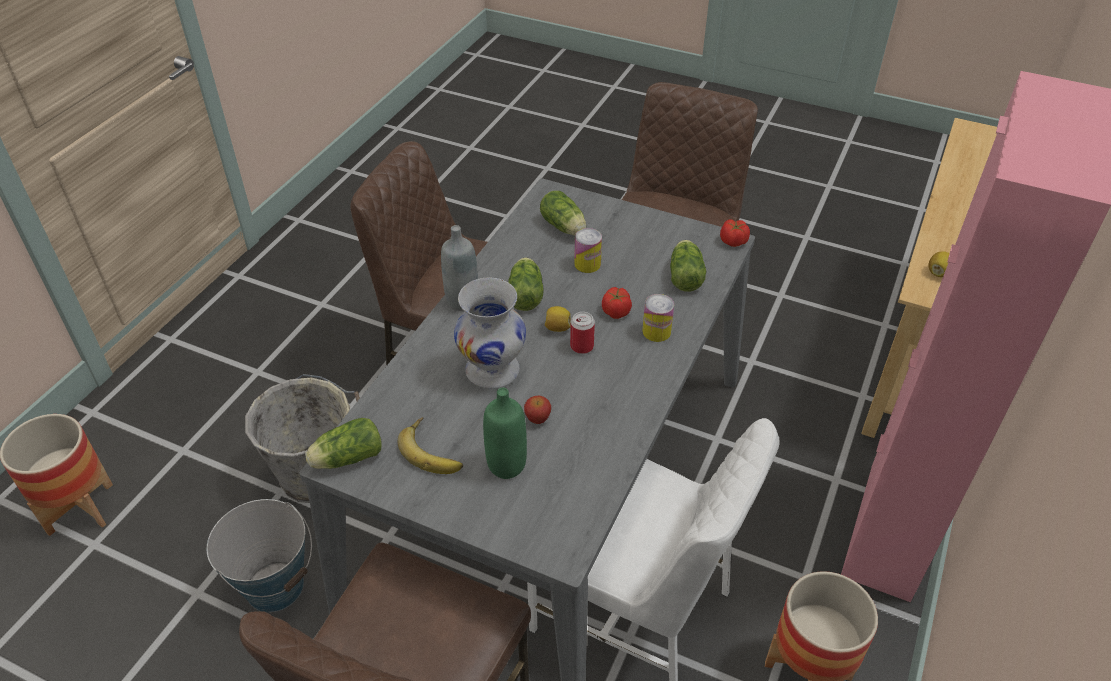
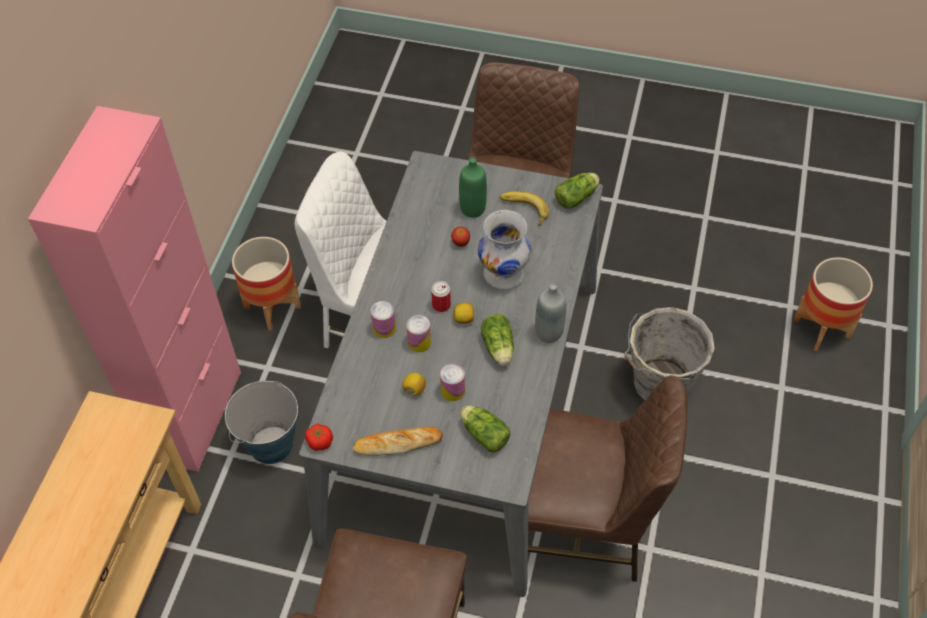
camera: 170 degrees right, 10 degrees up
bucket [207,499,312,612] -> bucket moved to [225,381,298,464]
tomato [602,287,632,319] -> can [406,315,431,352]
lettuce [670,240,706,292] -> none
lemon [928,251,950,277] -> lemon moved to [402,373,426,396]
none -> bread [353,427,443,456]

